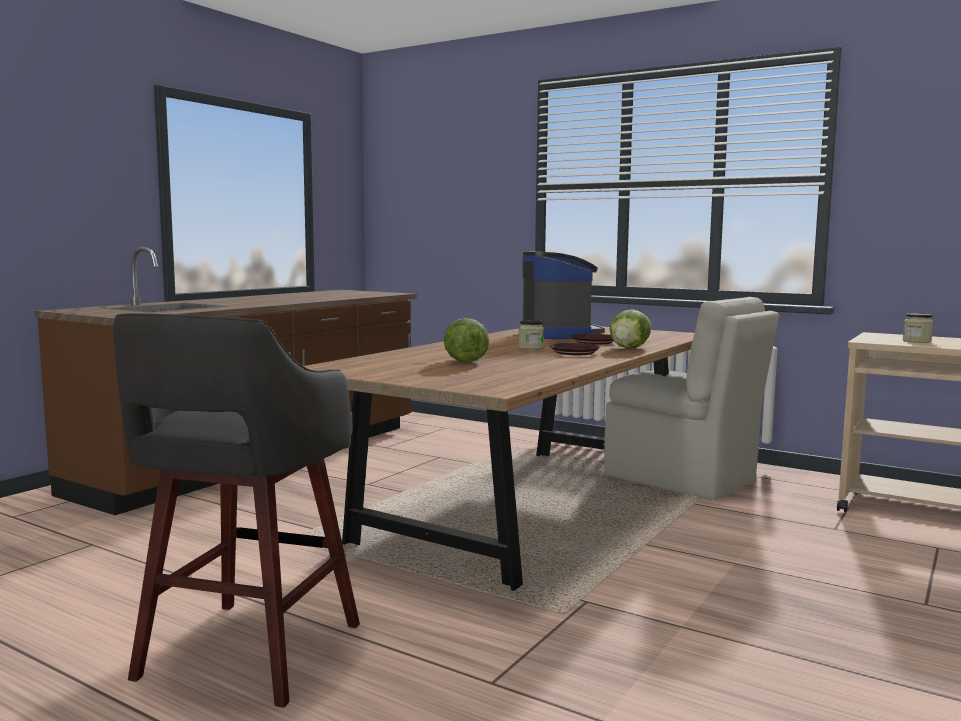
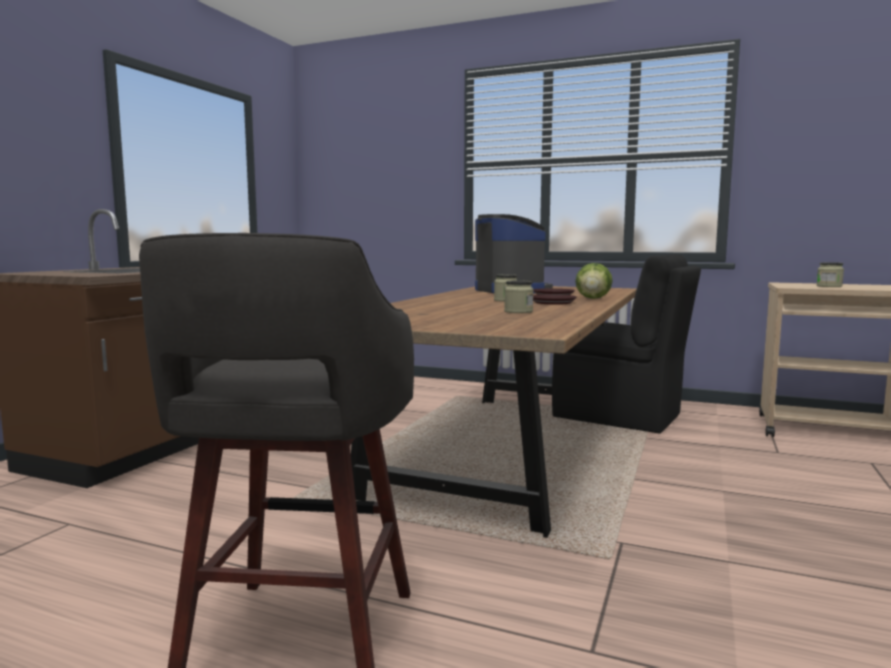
camera: 10 degrees left, 0 degrees up
lettuce [444,318,489,363] -> none
beige chair [604,297,779,500] -> black chair [552,254,701,434]
none -> jar [504,281,533,313]

